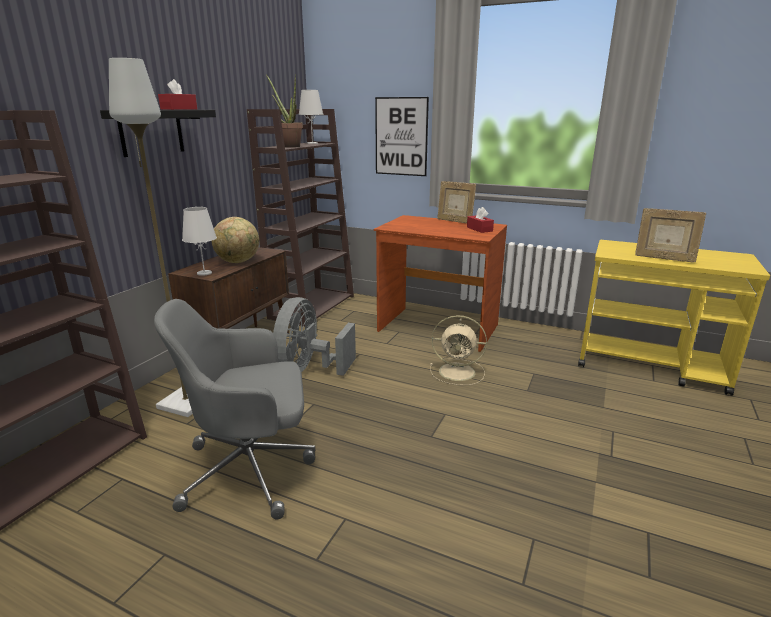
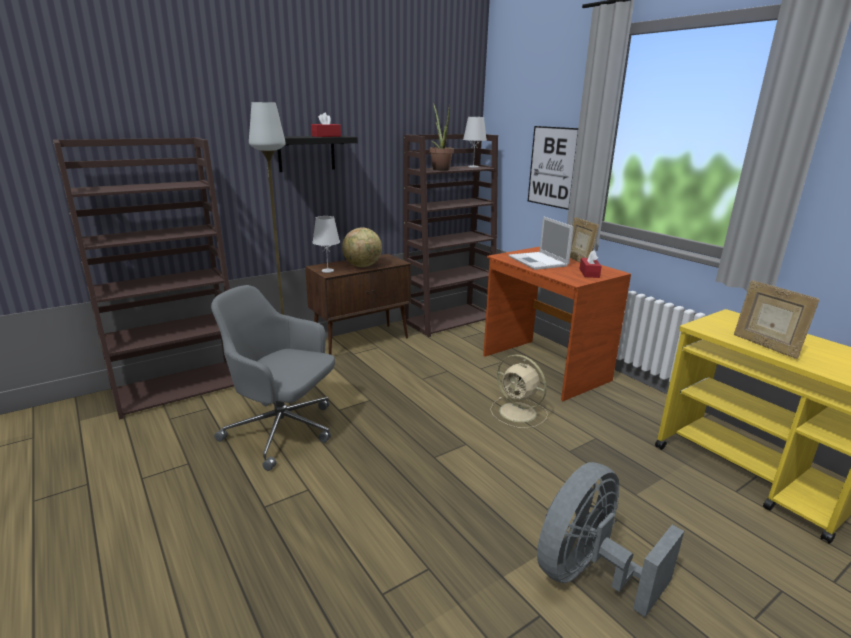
camera: 30 degrees right, 0 degrees up
grey fan [273,297,356,376] -> grey fan moved to [537,462,684,617]
none -> laptop [508,216,574,270]

